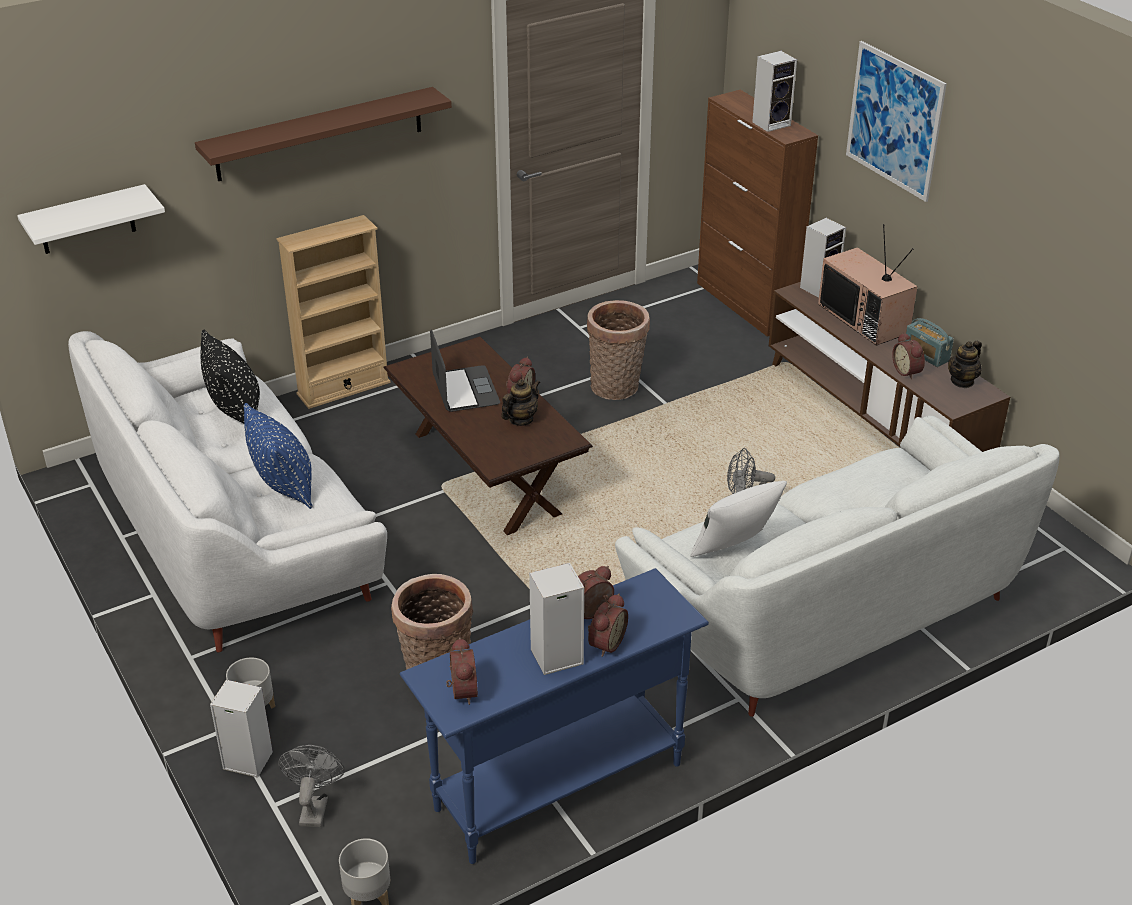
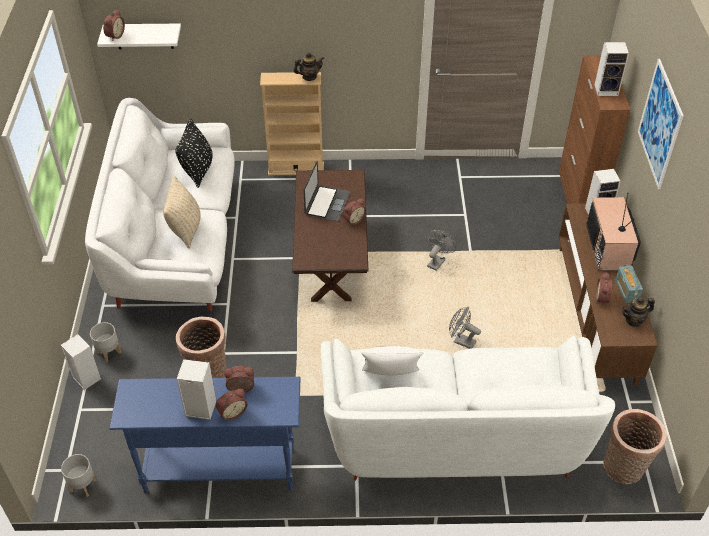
camera: 30 degrees right, 10 degrees up
brown shelf [195,87,452,181] -> none
blue pillow [244,403,313,509] -> beige pillow [163,176,201,249]
grey fan [278,745,344,827] -> grey fan moved to [427,230,456,271]
alarm clock [446,637,478,705] -> alarm clock moved to [103,9,125,41]
teapot [501,379,540,426] -> teapot moved to [293,52,324,81]
basket [587,300,650,400] -> basket moved to [603,409,667,484]

